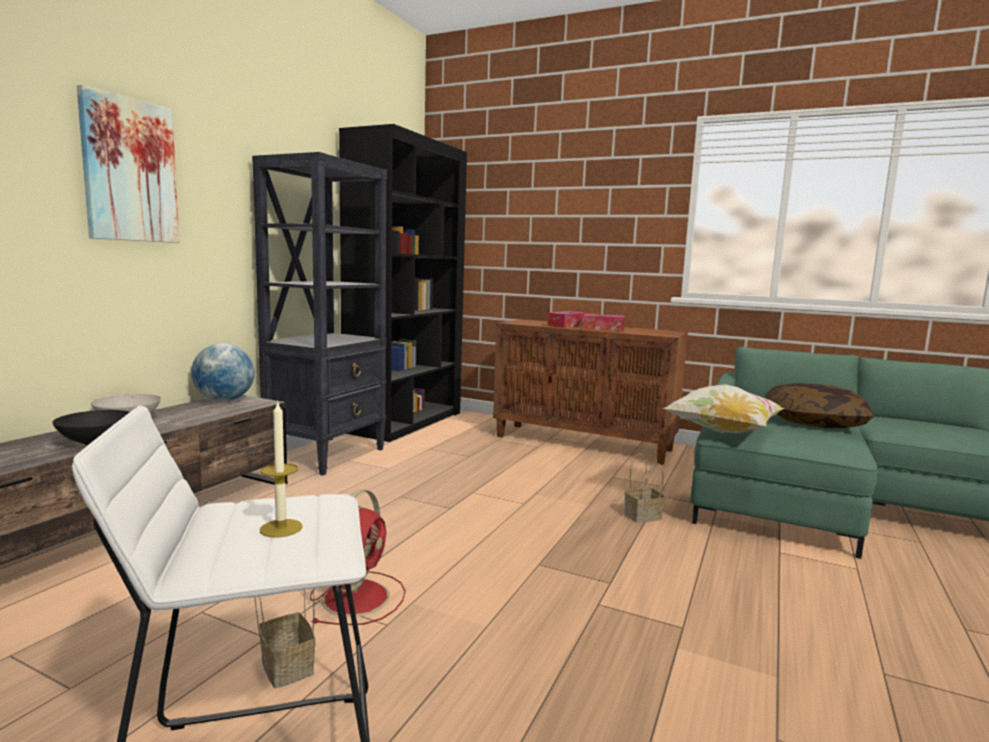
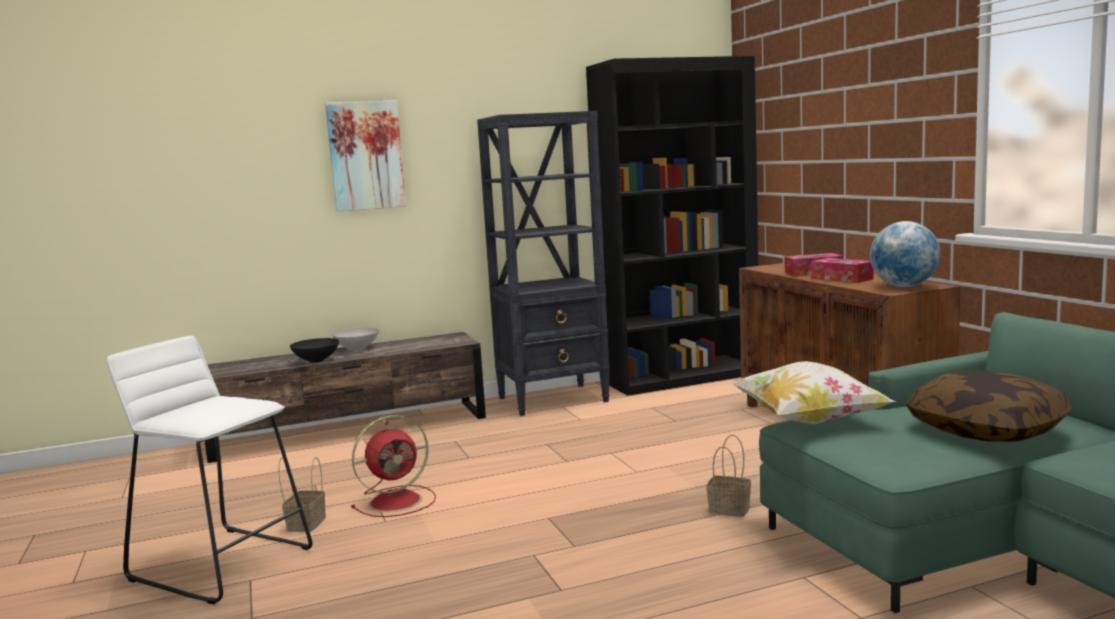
camera: 45 degrees right, 0 degrees up
globe [191,343,255,402] -> globe moved to [870,221,940,287]
candle [260,401,302,538] -> none

